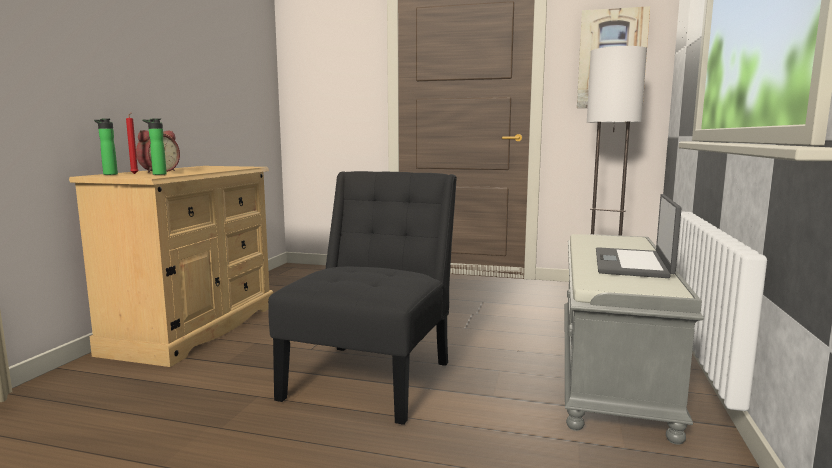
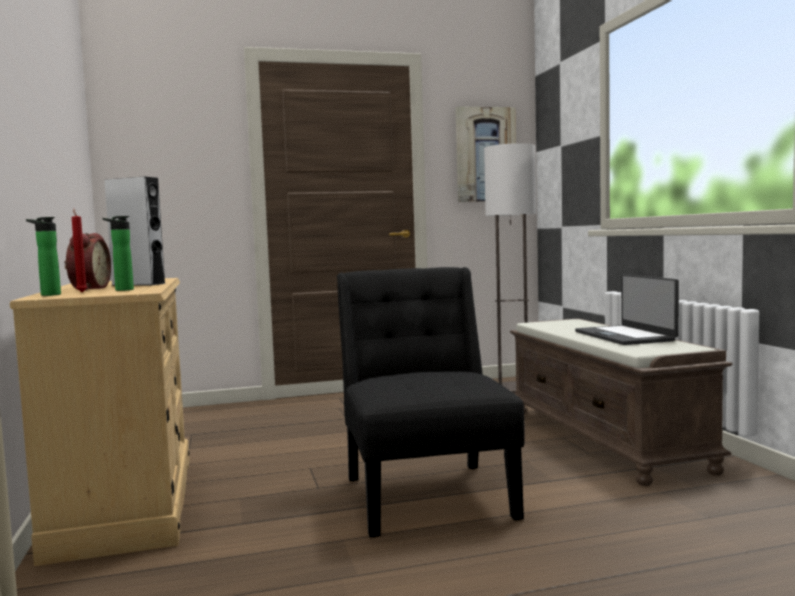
camera: 30 degrees left, 5 degrees down
grey bench [565,234,704,445] -> brown bench [510,318,732,486]
none -> grey speaker [104,176,166,286]

